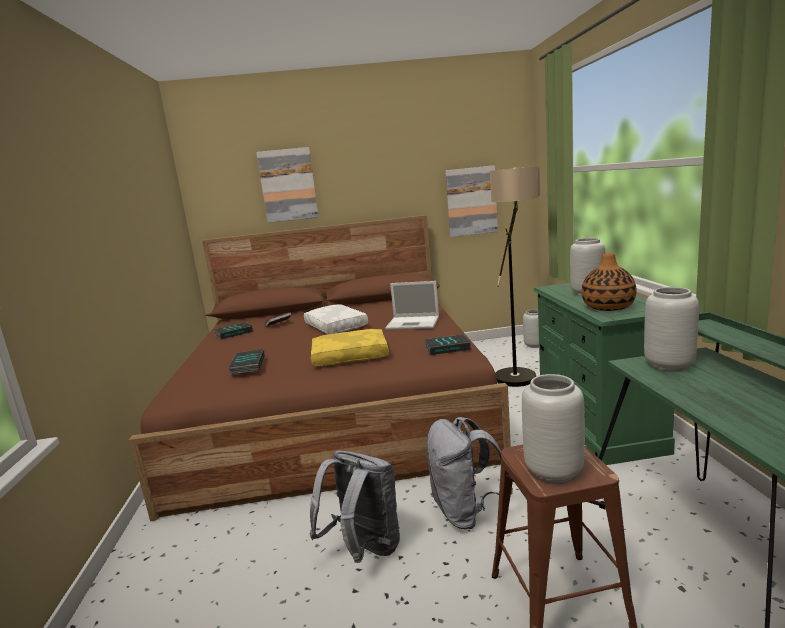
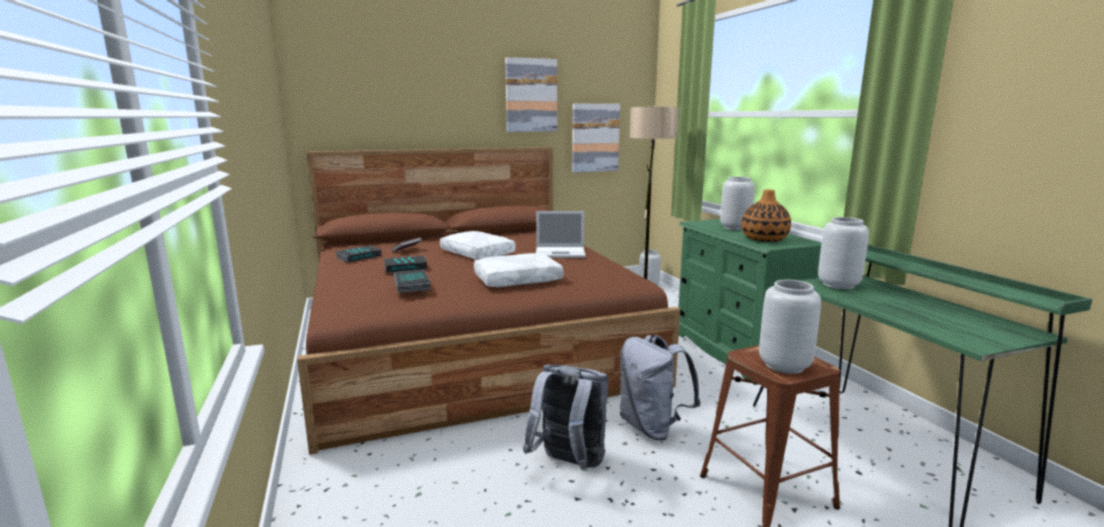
camera: 15 degrees left, 0 degrees up
picture [256,147,319,223] -> picture moved to [505,57,557,132]
yellow pillow [311,329,389,366] -> white pillow [474,253,564,287]
book [424,334,471,355] -> book moved to [383,256,427,273]

